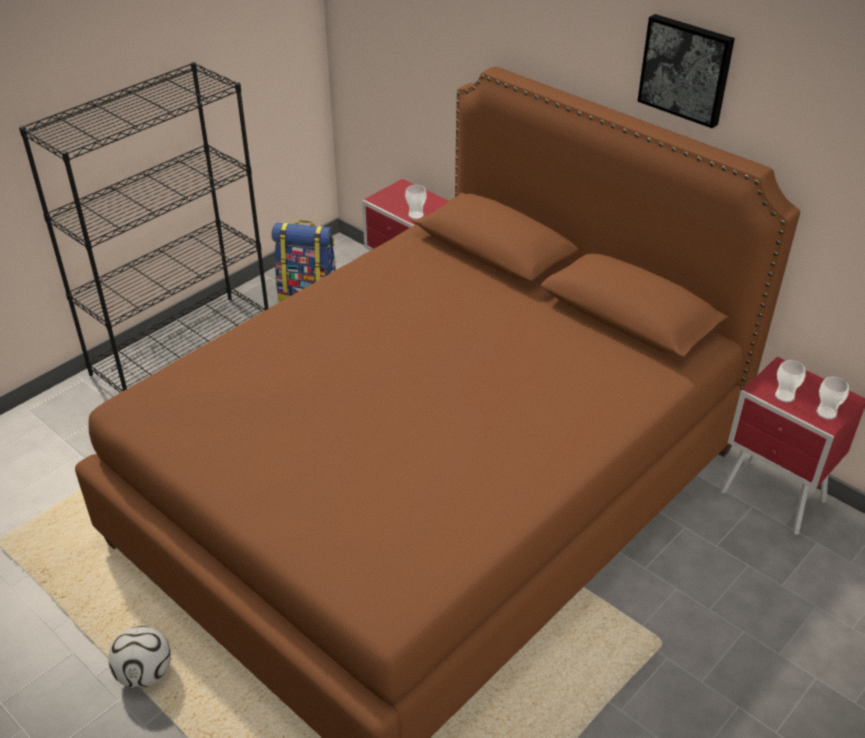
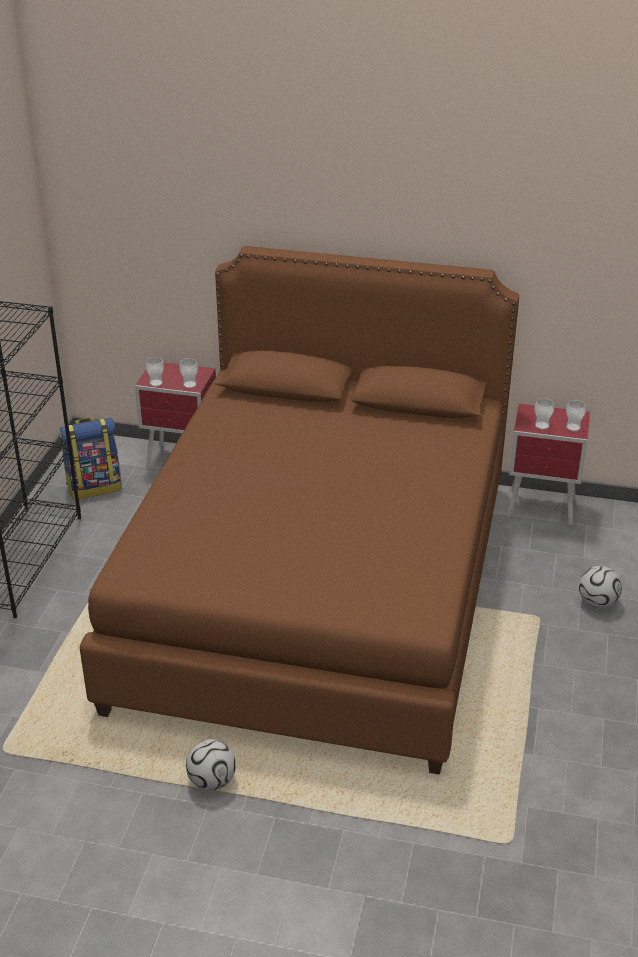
camera: 30 degrees left, 5 degrees down
picture [637,14,735,128] -> none
none -> cup [145,357,164,386]
none -> football [579,566,622,608]

